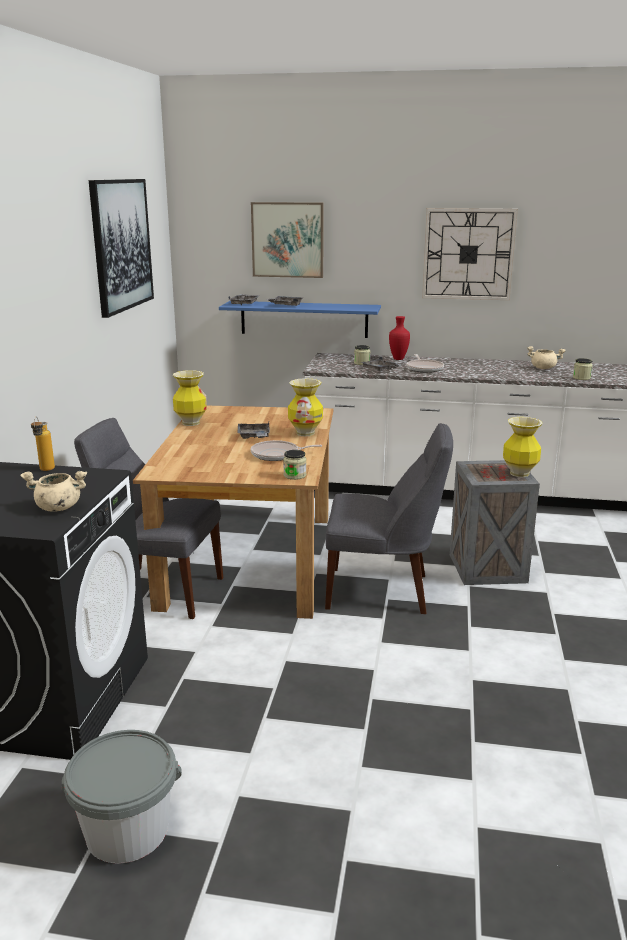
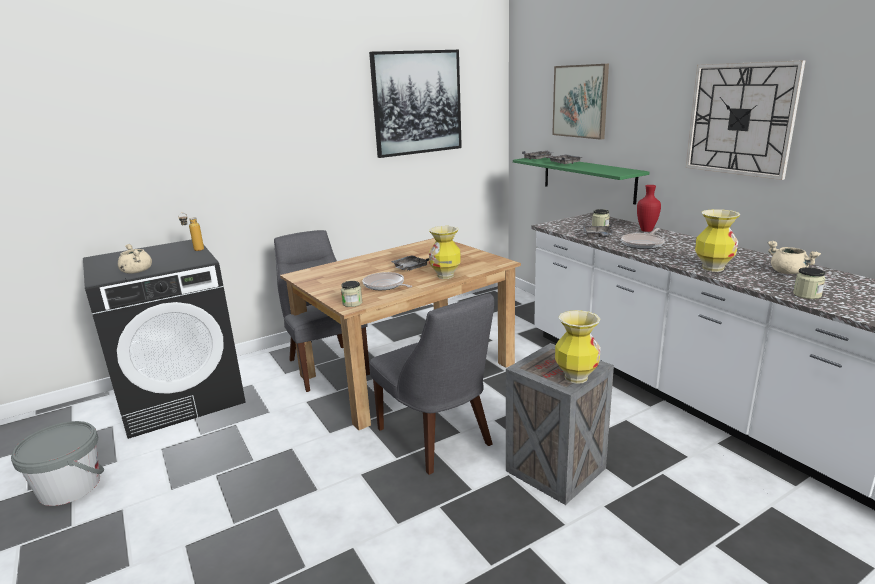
camera: 50 degrees right, 0 degrees up
vase [173,370,207,426] -> vase moved to [695,209,740,272]
blue shelf [219,301,381,338] -> green shelf [513,157,649,205]

